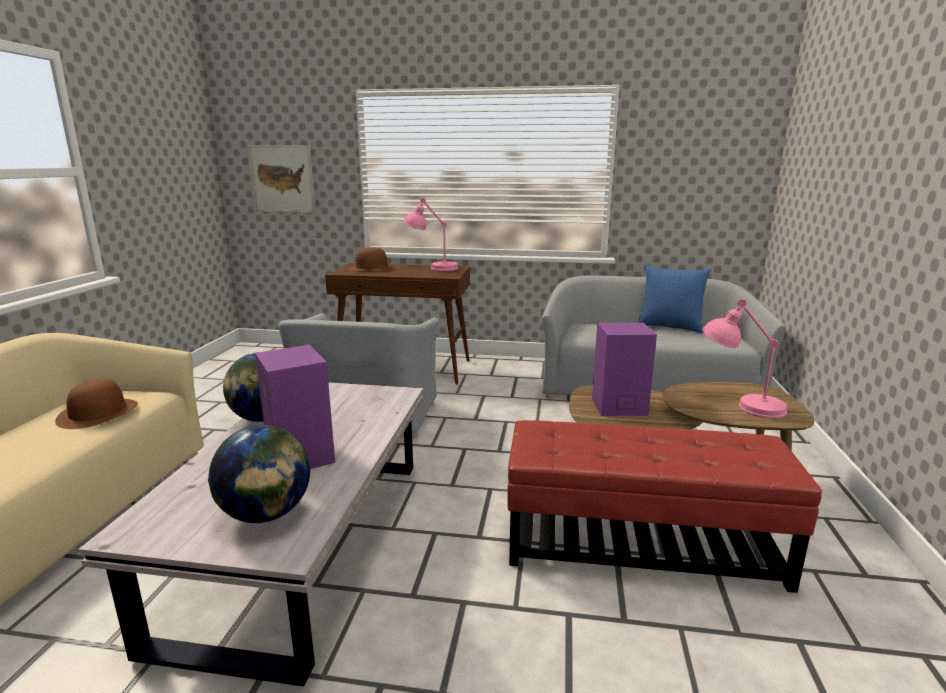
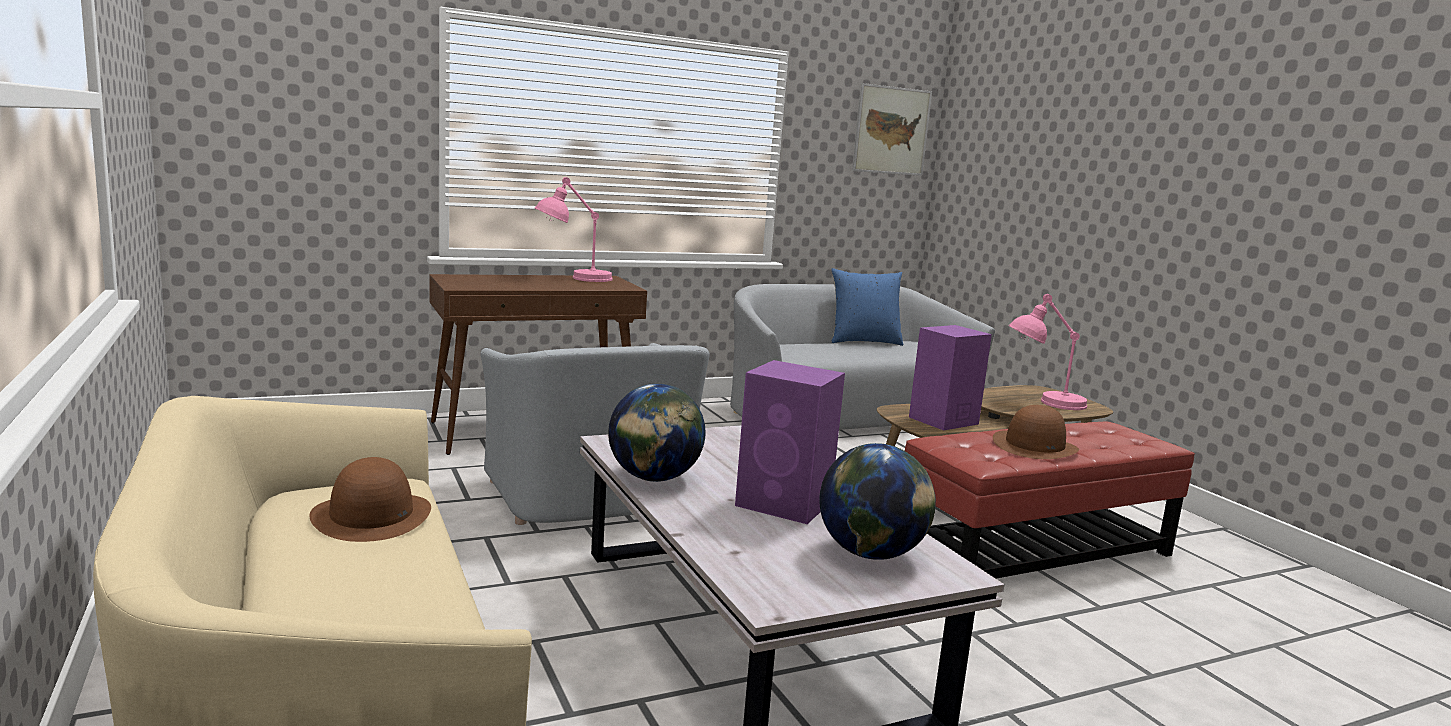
camera: 35 degrees left, 5 degrees down
picture [247,145,316,213] -> picture moved to [852,83,932,176]
brown hat [349,247,394,271] -> brown hat moved to [993,405,1079,459]

